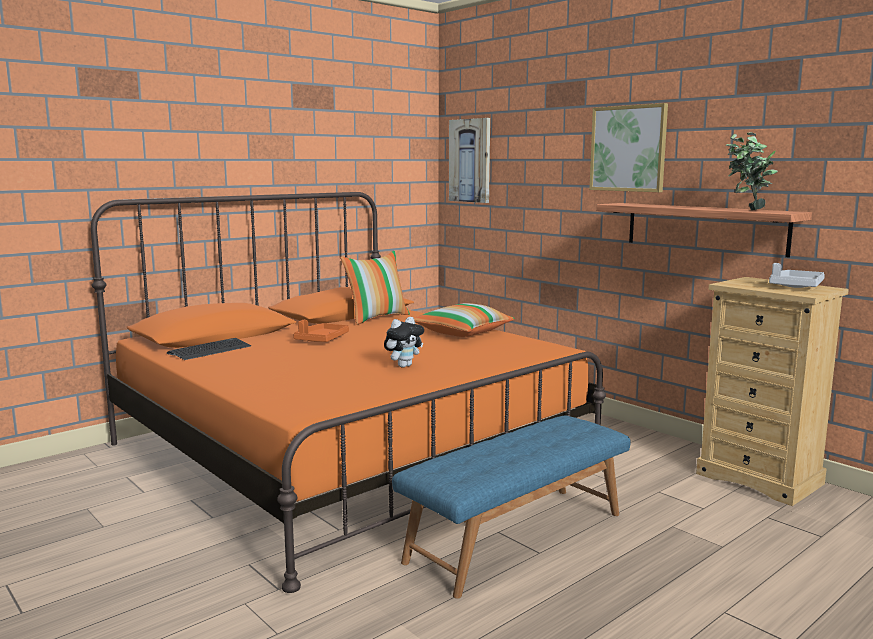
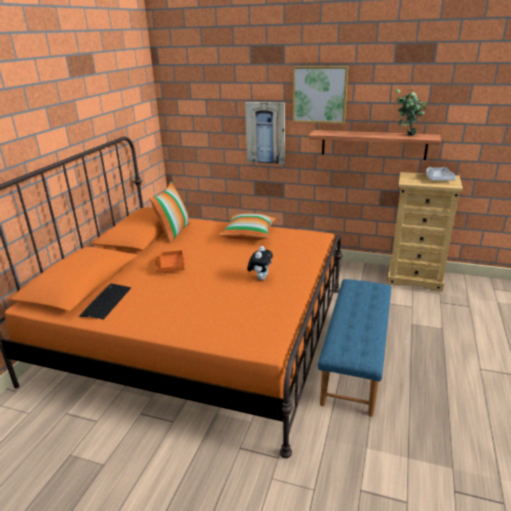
camera: 30 degrees left, 15 degrees up
picture [449,118,490,203] -> picture moved to [245,102,285,164]

